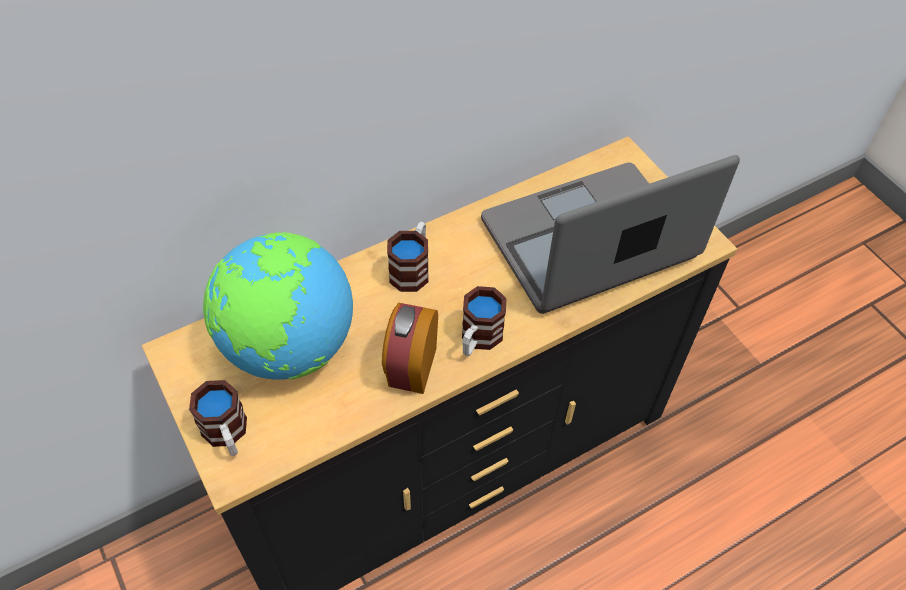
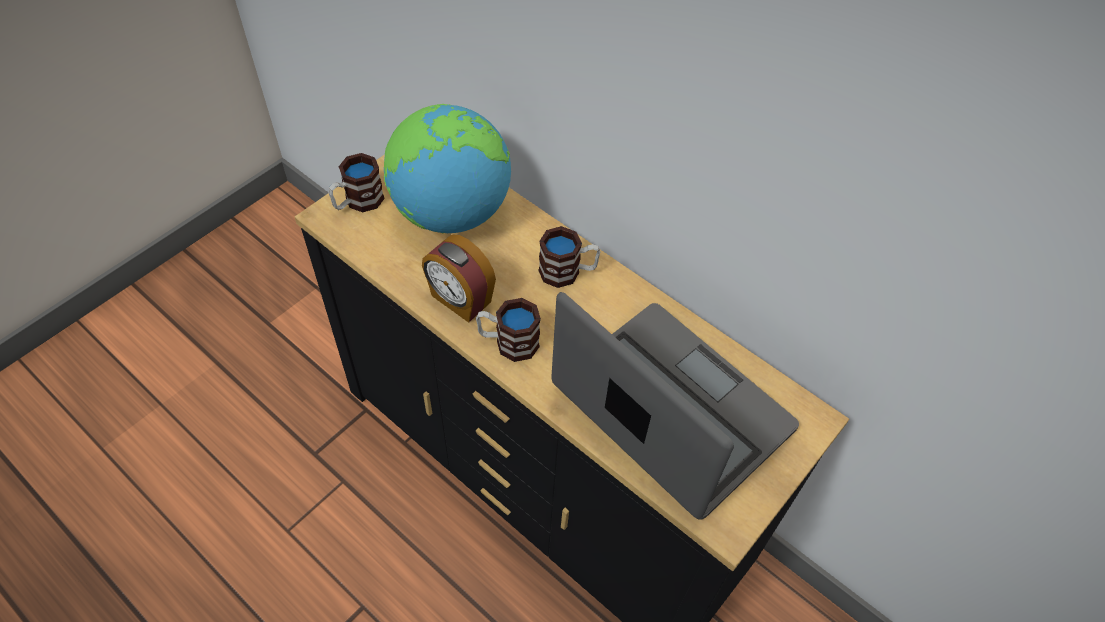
camera: 70 degrees right, 0 degrees up
alarm clock [382,303,438,394] -> alarm clock turned 135 degrees counterclockwise [422,234,496,323]

